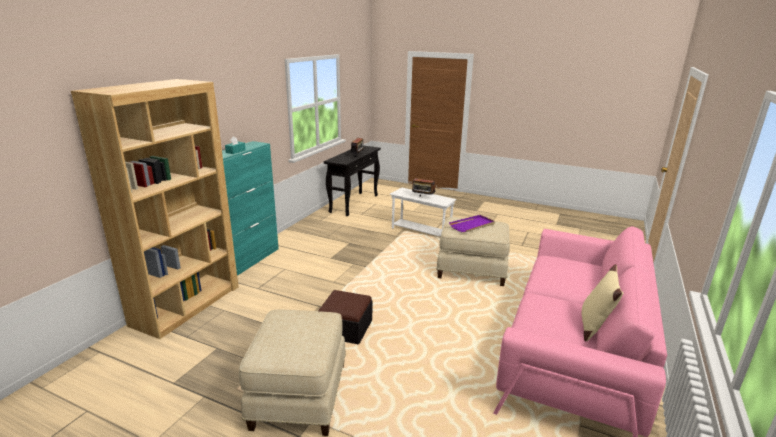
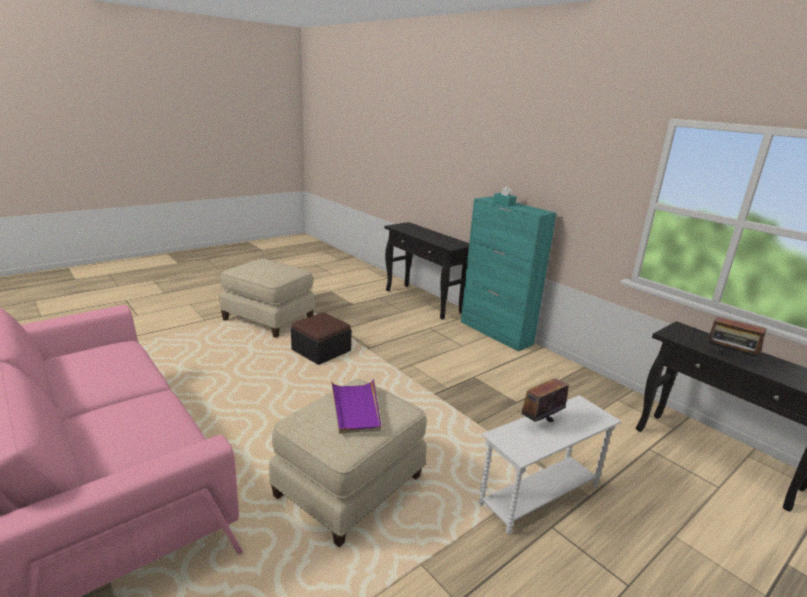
camera: 115 degrees right, 0 degrees up
brown bookcase [71,79,239,339] -> black console table [385,222,469,320]
beige pillow [582,264,623,342] -> none

